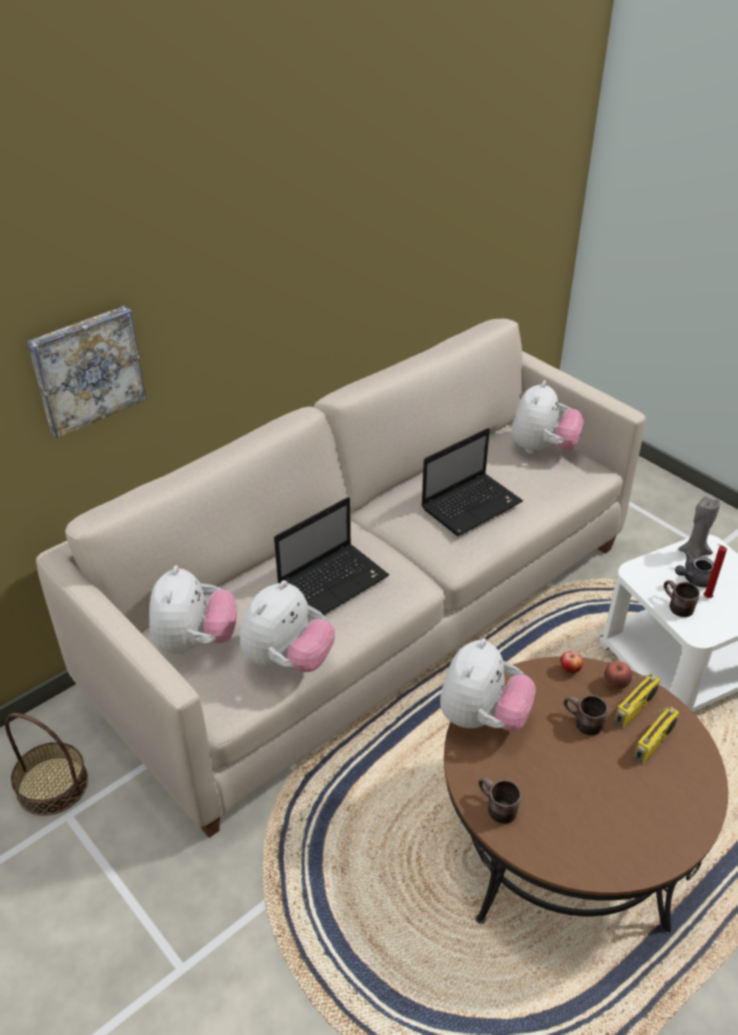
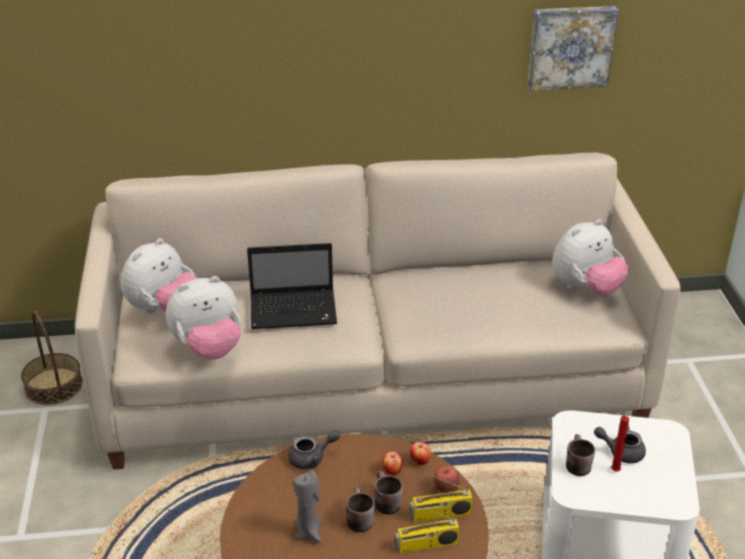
camera: 35 degrees right, 5 degrees down
picture [27,306,147,438] -> picture moved to [528,6,618,91]
laptop [421,428,523,536] -> none
plush toy [440,638,536,731] -> grey teapot [288,430,340,469]
brown mug [479,777,521,824] -> brown mug moved to [345,487,375,532]
grey candle [678,496,720,559] -> grey candle moved to [293,470,322,543]
none -> apple [382,451,403,476]

